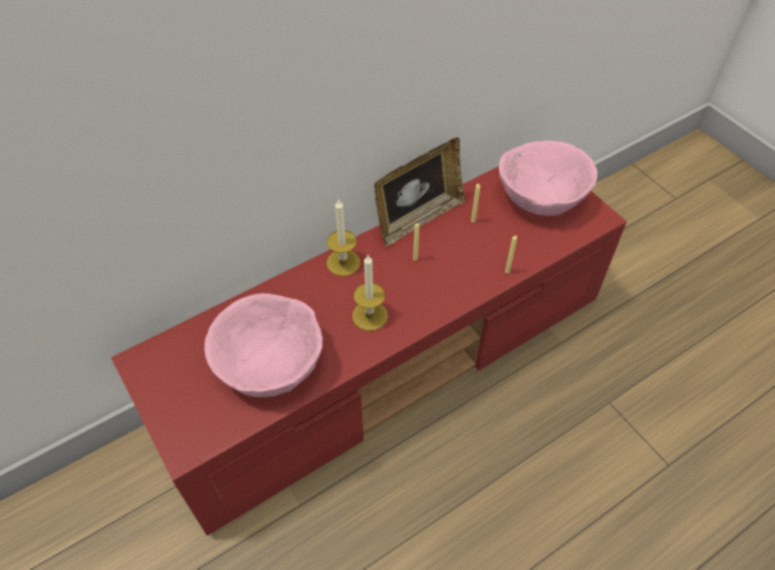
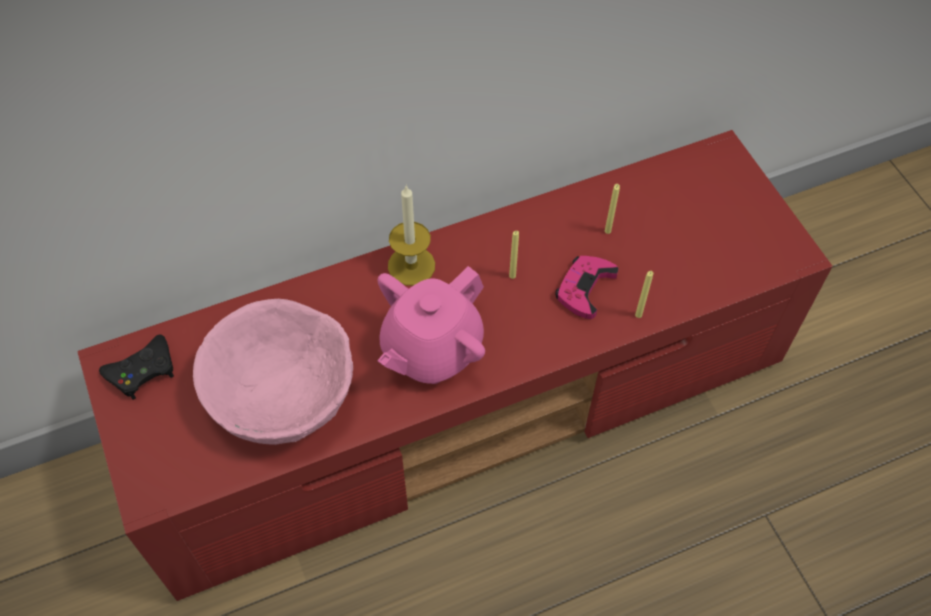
camera: 10 degrees right, 5 degrees up
candle [352,255,388,331] -> pink teapot [377,266,485,384]
picture frame [374,138,465,247] -> none
pink bowl [499,141,598,216] -> none
none -> black game controller [99,335,174,400]
none -> pink game controller [555,256,619,319]

